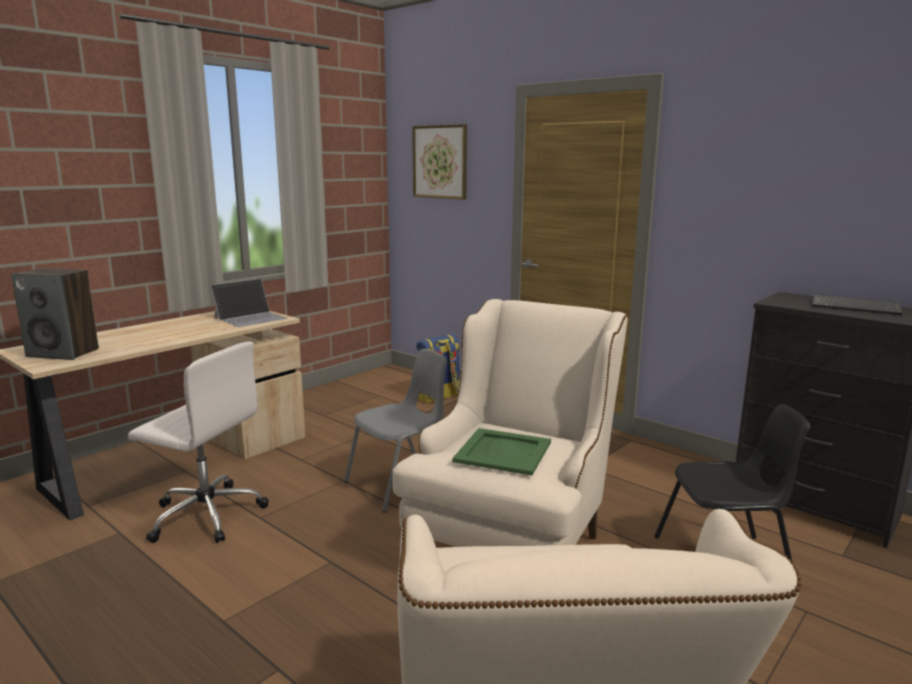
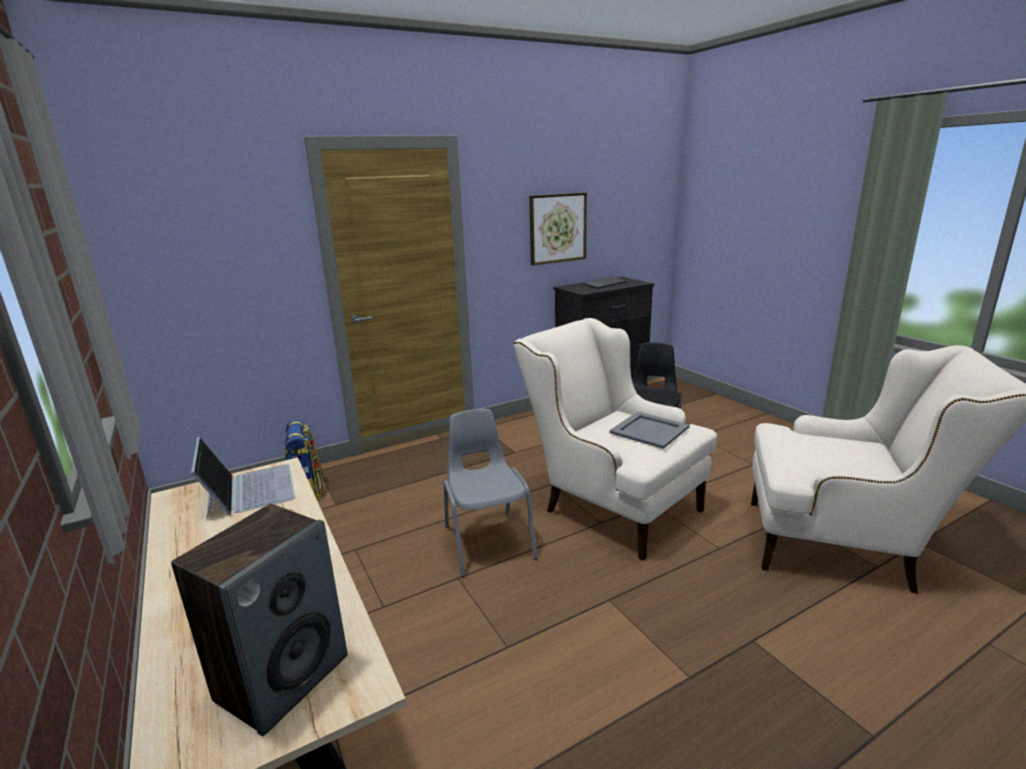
camera: 70 degrees left, 5 degrees up
white office chair [128,342,269,543] -> none
picture [412,124,467,200] -> picture moved to [529,193,587,265]
green tray [452,428,551,476] -> grey tray [609,411,690,449]

